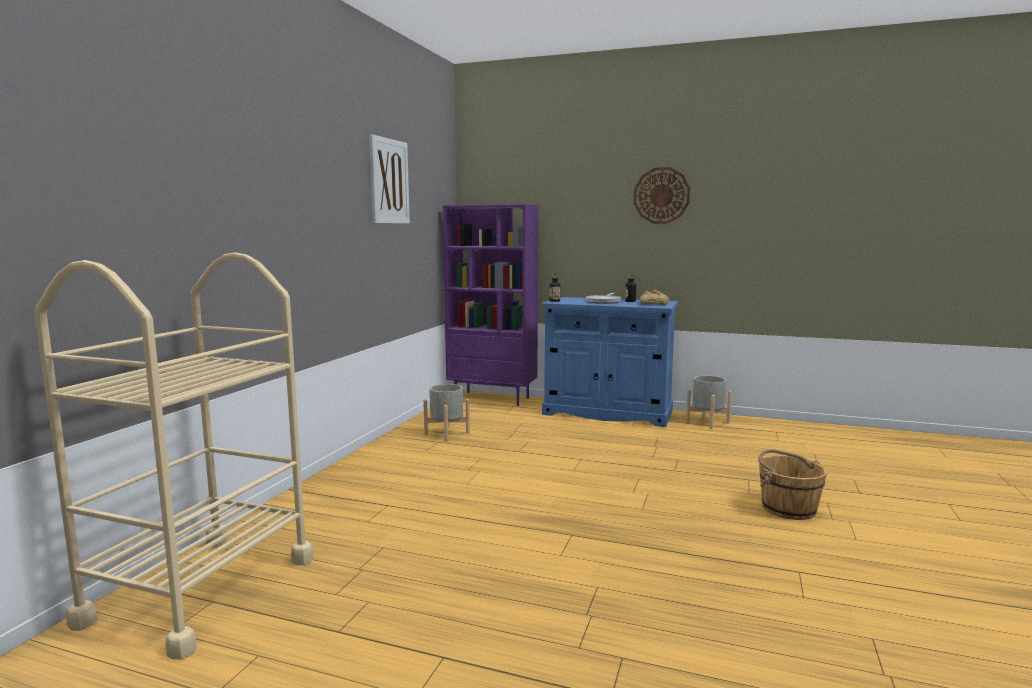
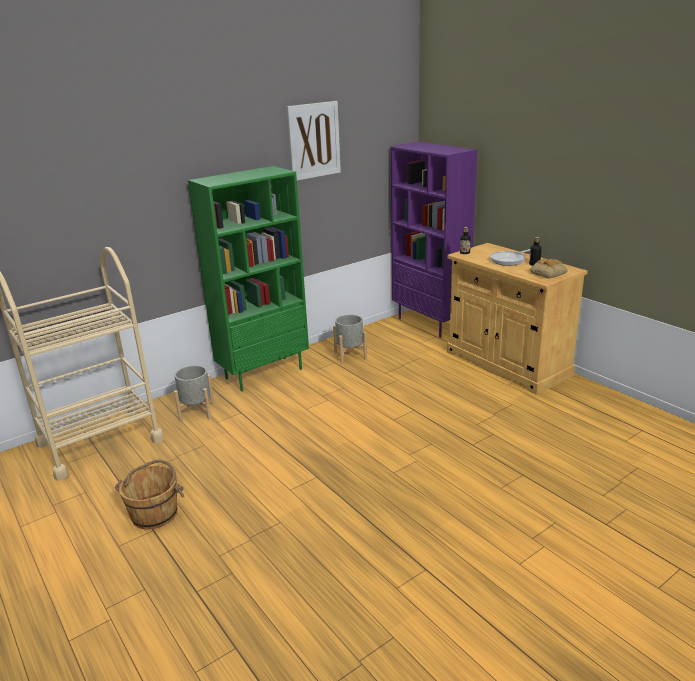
camera: 35 degrees right, 15 degrees up
blue cabinet [541,297,678,427] -> beige cabinet [447,243,588,395]
wall clock [634,167,690,224] -> none
grey planter [686,375,732,429] -> grey planter moved to [174,365,214,422]
brown bucket [758,449,827,520] -> brown bucket moved to [115,460,184,529]
none -> green bookcase [188,166,309,391]

